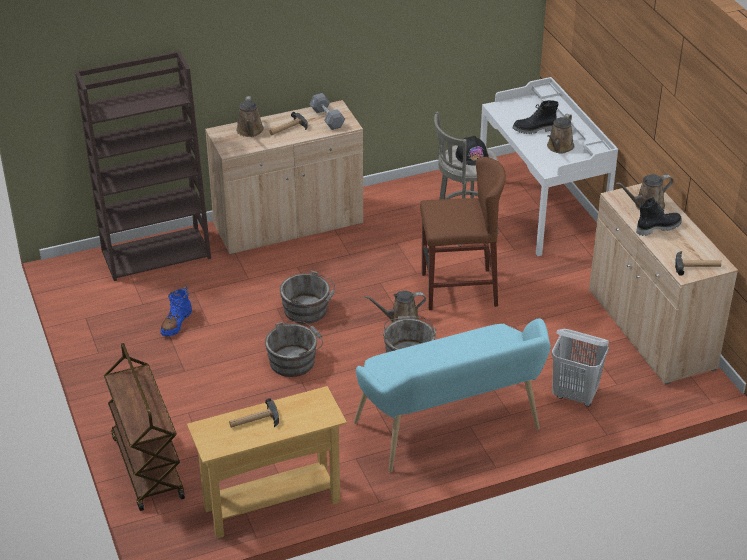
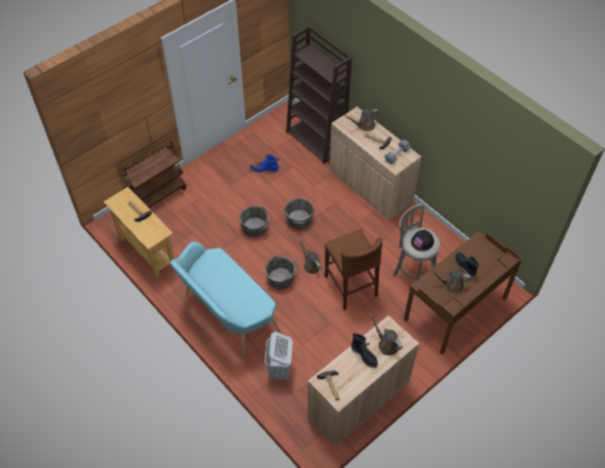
camera: 70 degrees right, 15 degrees up
white desk [480,77,618,256] -> brown desk [404,231,522,354]

